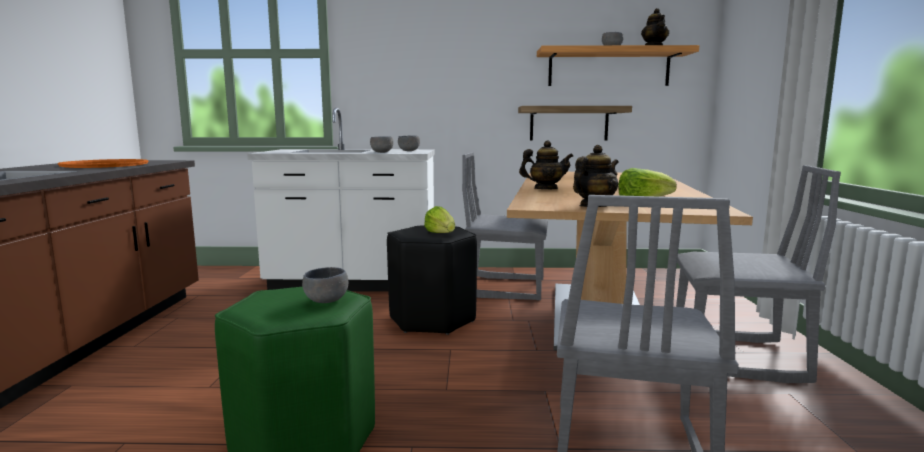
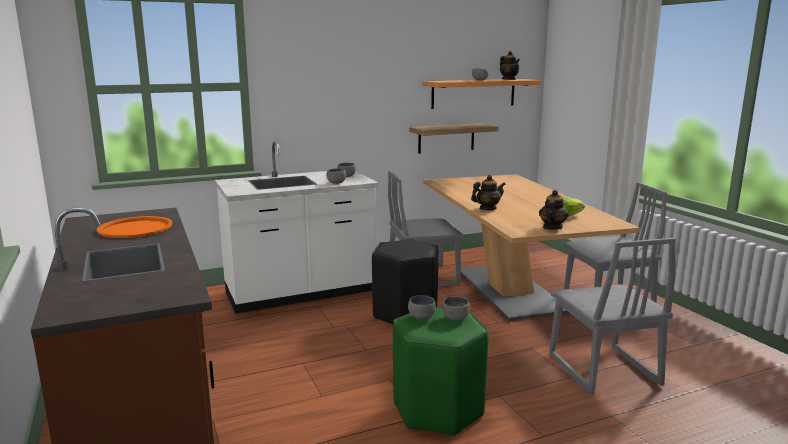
camera: 25 degrees left, 5 degrees up
lettuce [424,206,455,233] -> none
none -> grey bowl [408,295,436,320]

